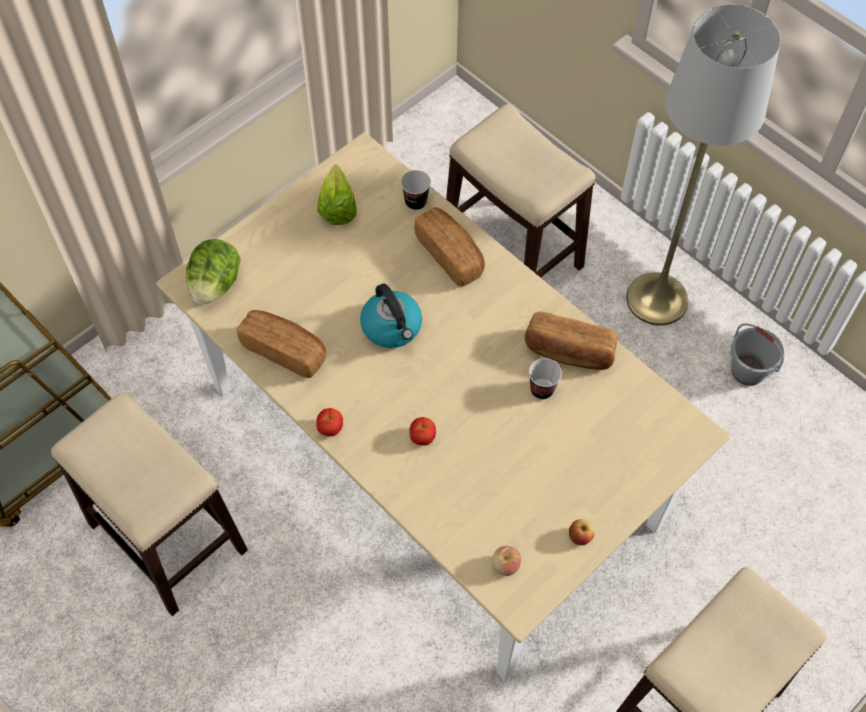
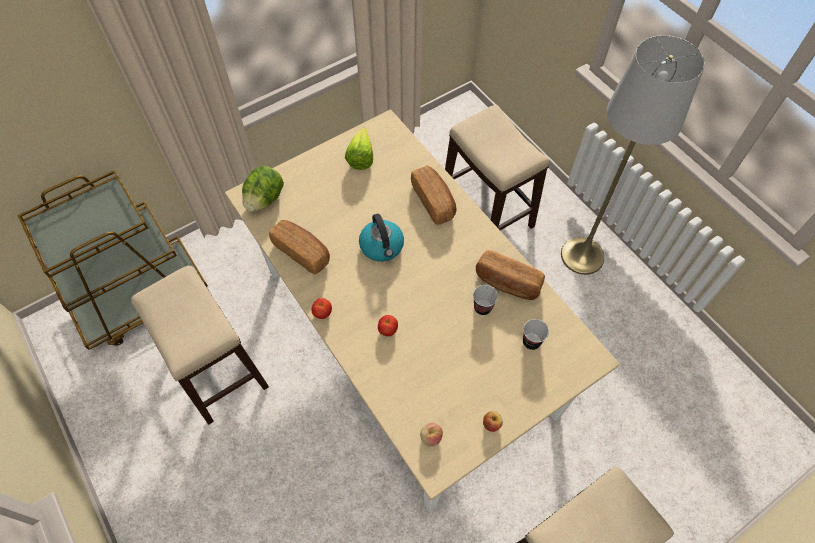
camera: 10 degrees right, 0 degrees up
cup [401,170,431,210] -> cup moved to [523,319,549,350]
grey bucket [731,323,784,386] -> none

